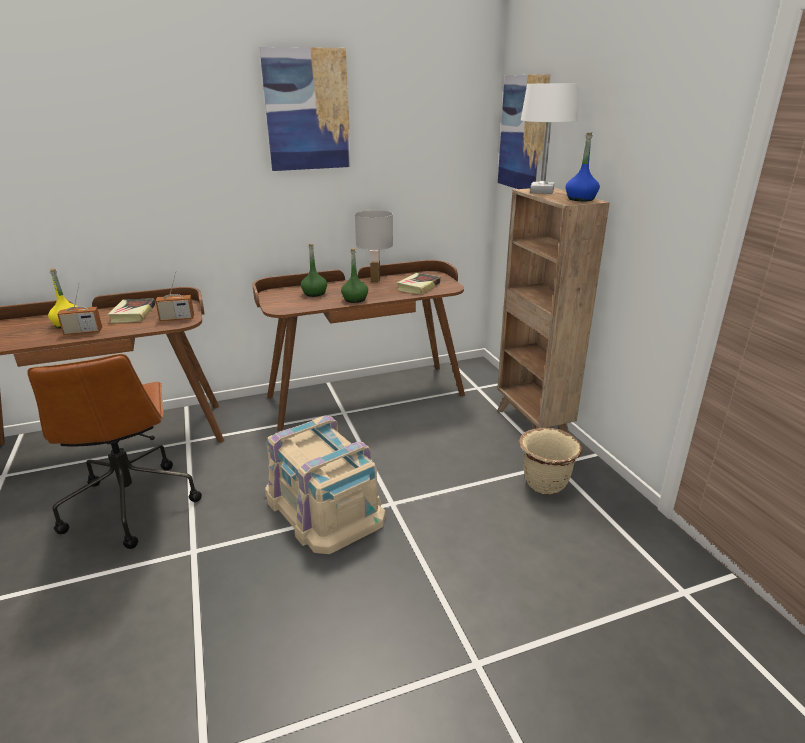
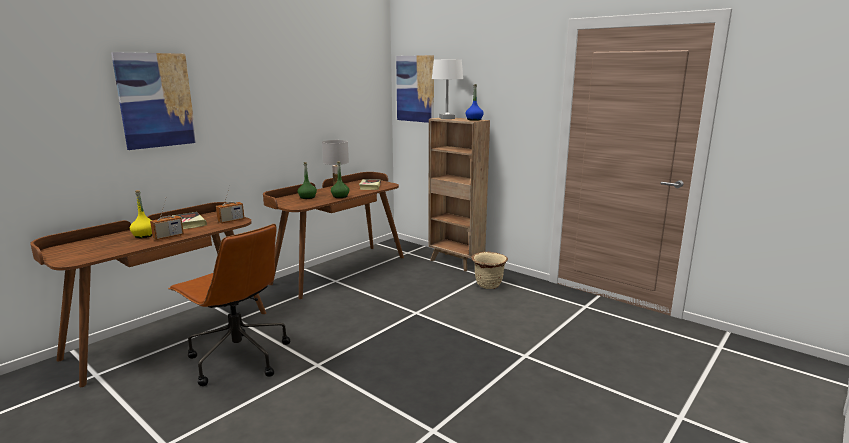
camera: 30 degrees left, 10 degrees down
picture [259,47,351,171] -> picture moved to [111,52,197,150]
beige storage box [265,416,386,554] -> none

